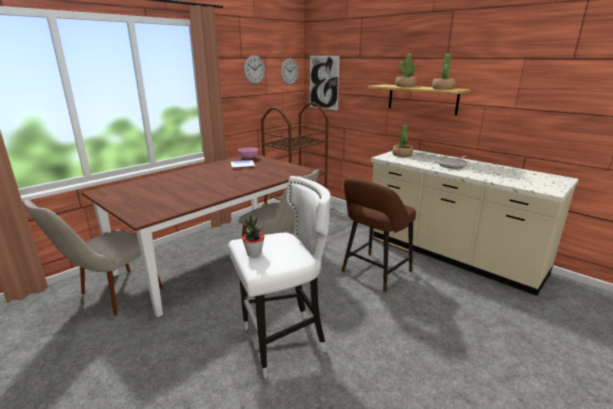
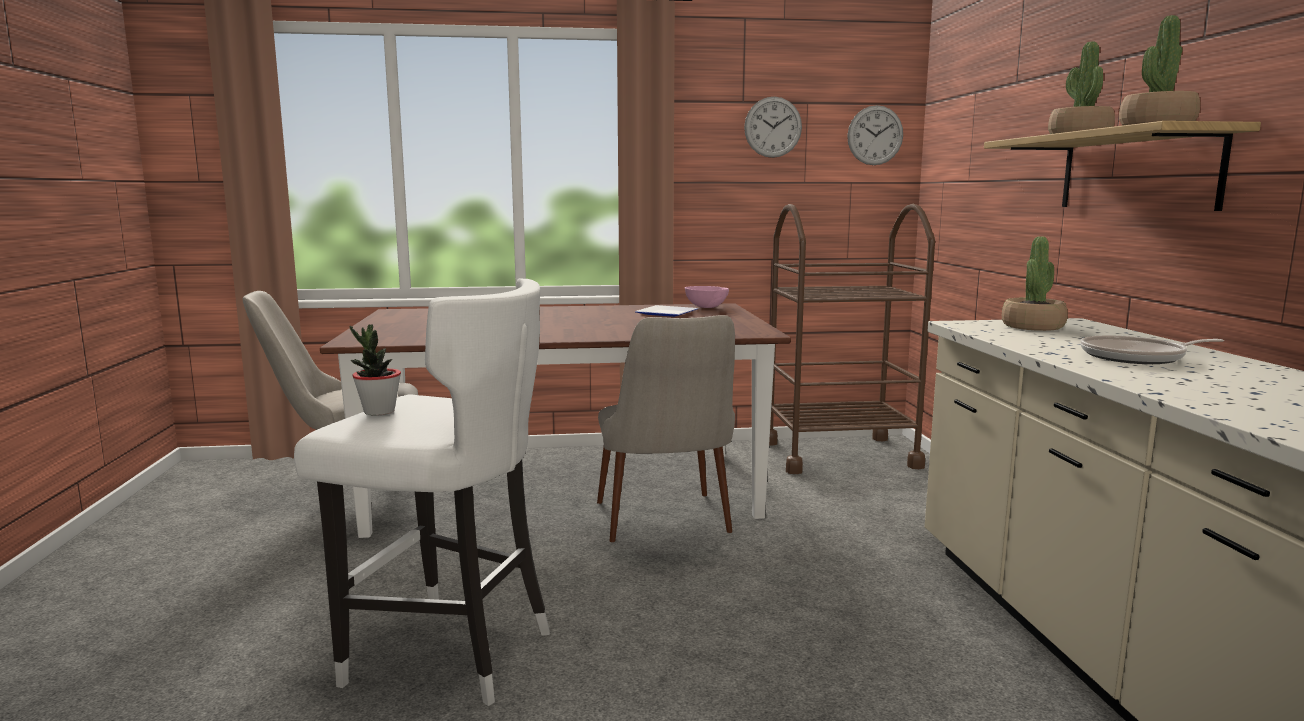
camera: 40 degrees right, 10 degrees down
picture [310,56,340,110] -> none
brown stool [342,178,416,292] -> none

